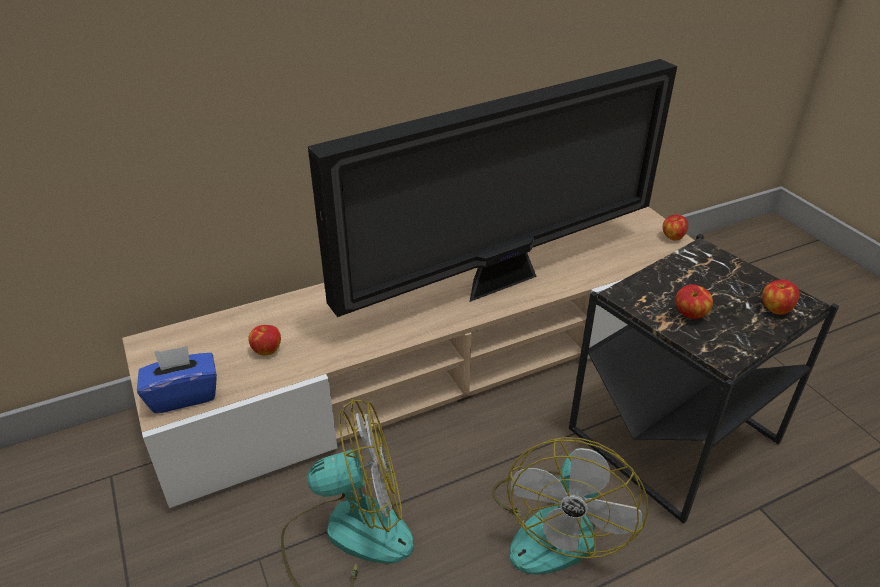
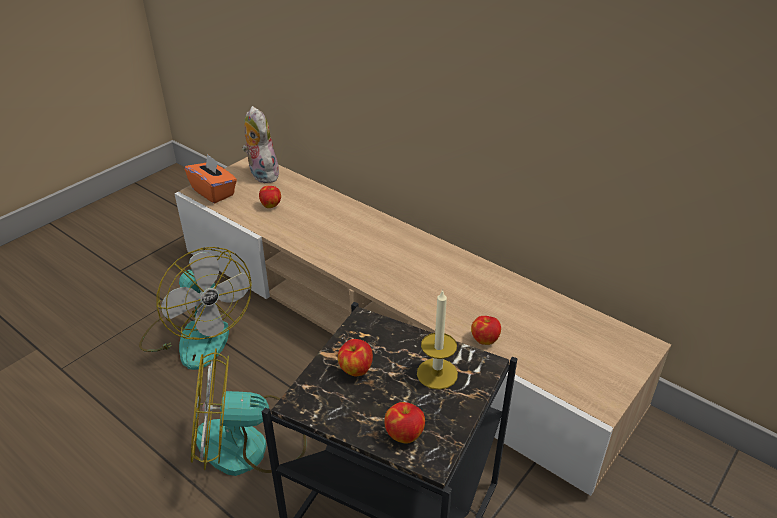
camera: 65 degrees right, 0 degrees up
blue tissue box [137,346,217,414] -> orange tissue box [184,154,237,203]
television [308,59,677,317] -> none
apple [663,214,688,240] -> apple moved to [471,316,501,345]
none -> plush toy [242,106,279,183]
none -> candle [417,289,458,390]

